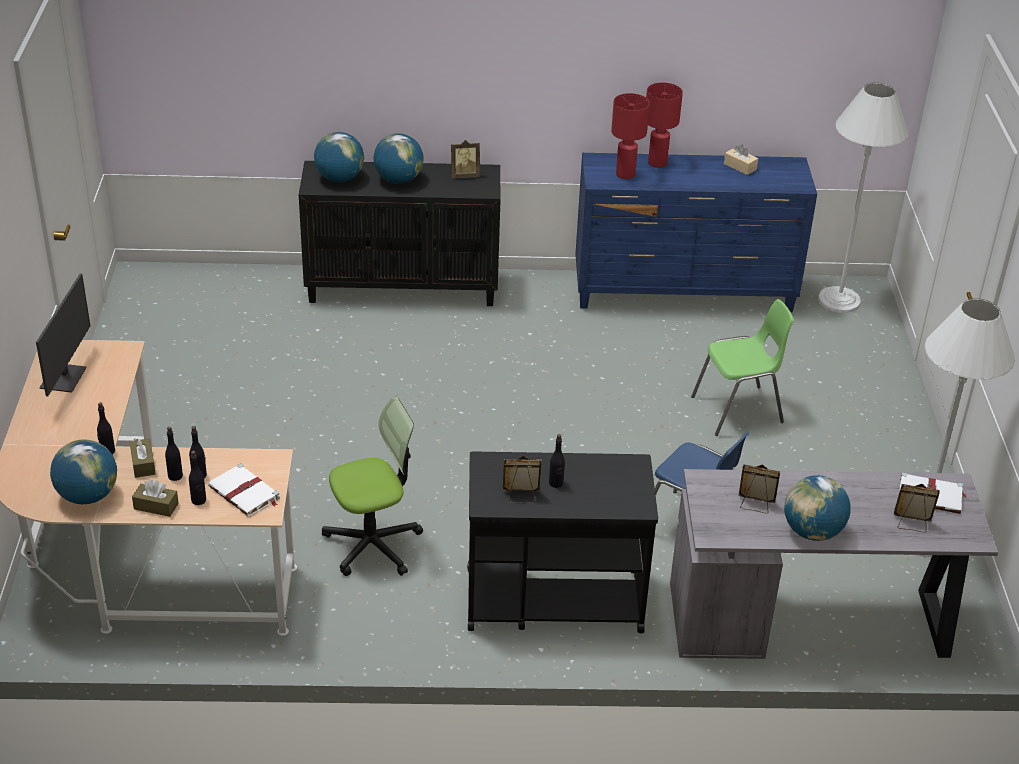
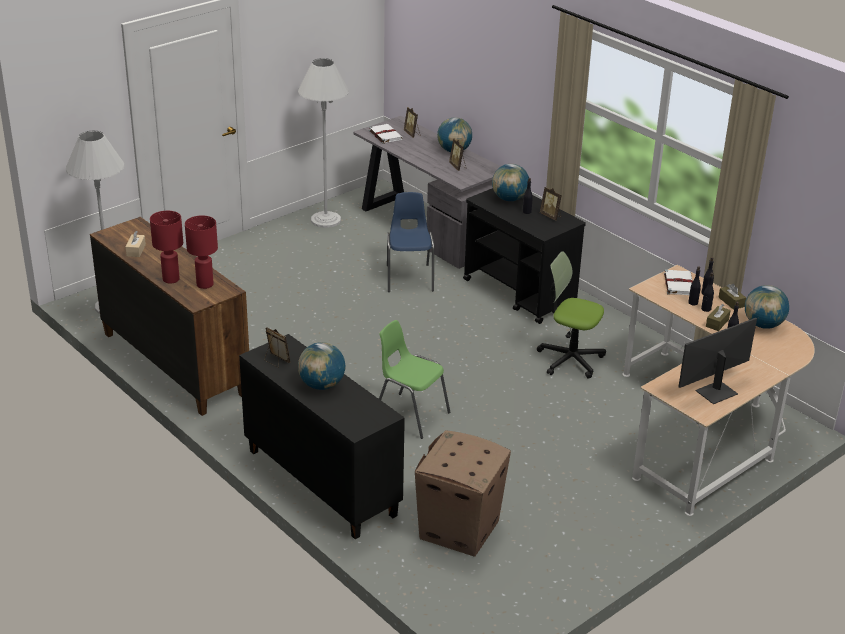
camera: 130 degrees left, 5 degrees down
globe [314,132,364,182] -> globe moved to [492,164,529,201]
blue dresser [575,153,817,312] -> brown dresser [90,217,249,416]
green chair [691,299,794,436] -> green chair moved to [379,320,450,439]
none -> cardboard box [415,430,511,557]

